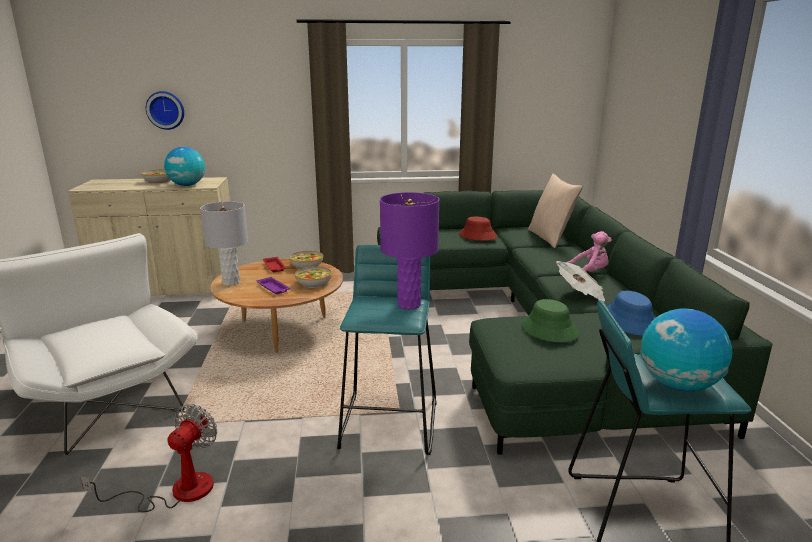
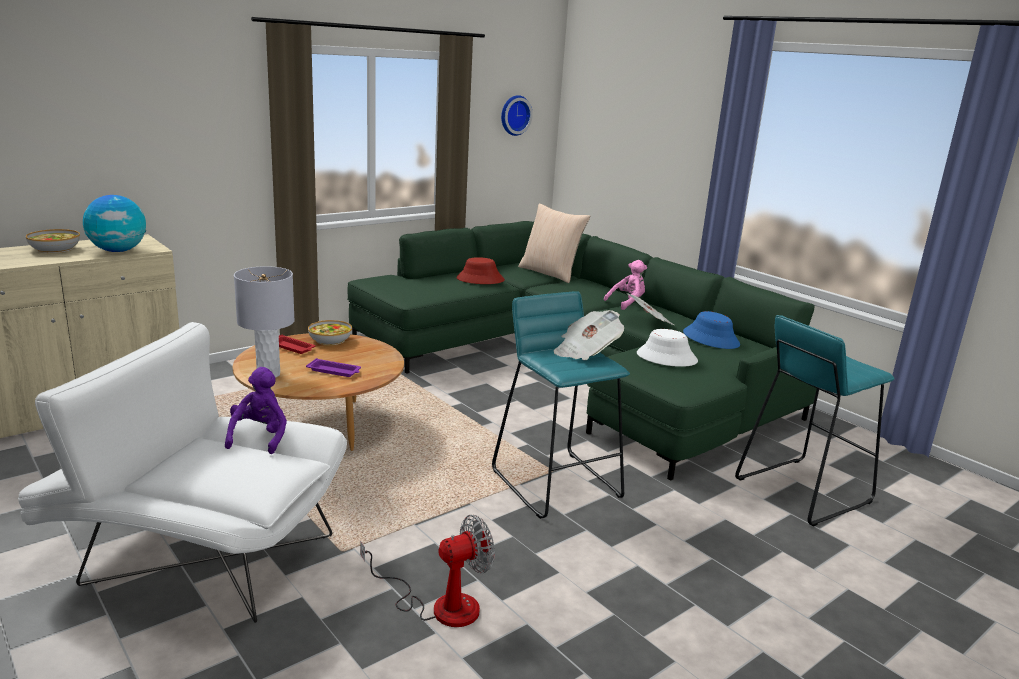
camera: 35 degrees left, 0 degrees up
fan [80,404,217,512] -> fan turned 75 degrees clockwise [361,515,495,627]
wall clock [146,91,184,130] -> wall clock moved to [501,95,533,136]
bowl [295,266,332,288] -> none
purple table lamp [380,192,439,310] -> newspaper [554,310,624,360]
green hat [522,299,579,343] -> white hat [637,329,698,367]
globe [640,309,732,391] -> none
none -> purple plush toy [225,367,287,454]

